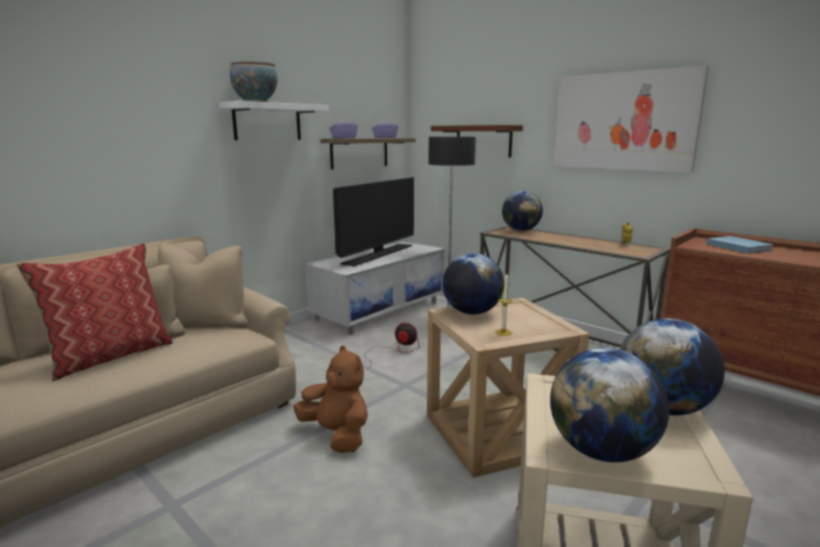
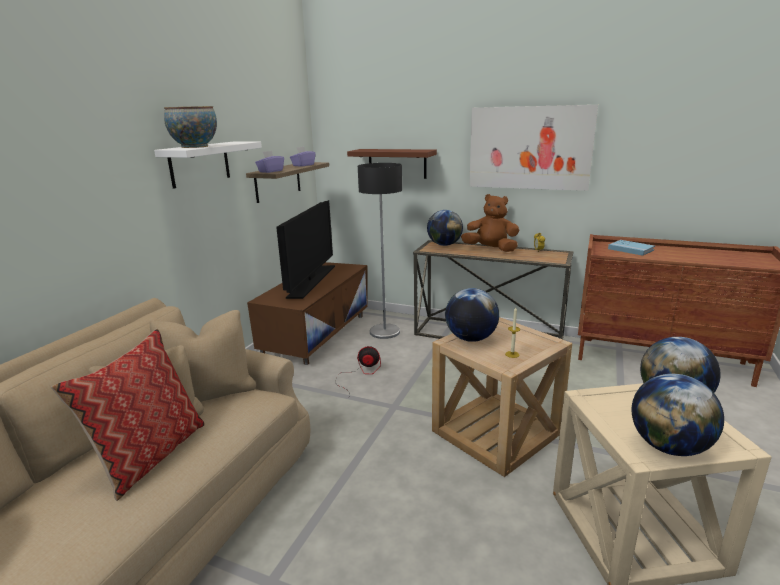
camera: 20 degrees left, 5 degrees up
brown plush toy [293,346,368,453] -> brown plush toy moved to [461,194,519,252]
white tv stand [305,242,446,335] -> brown tv stand [247,262,368,365]

